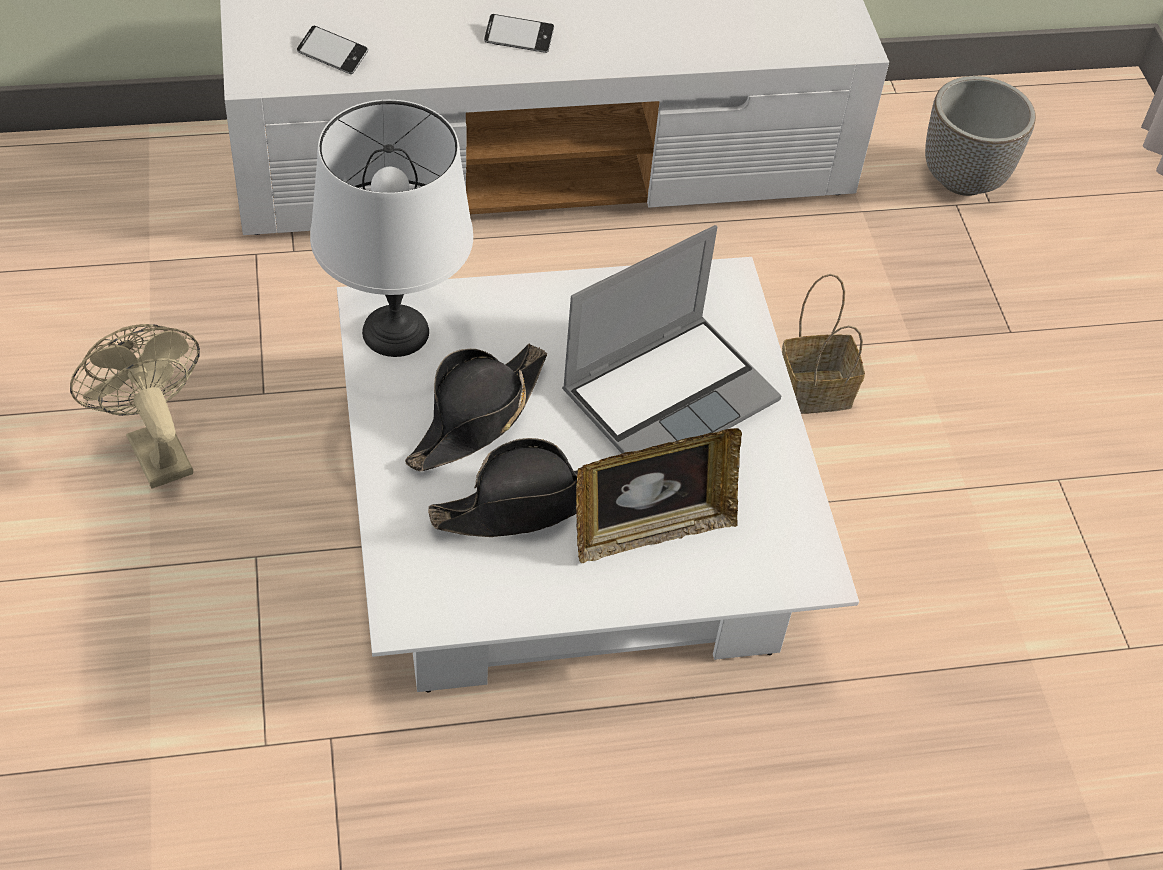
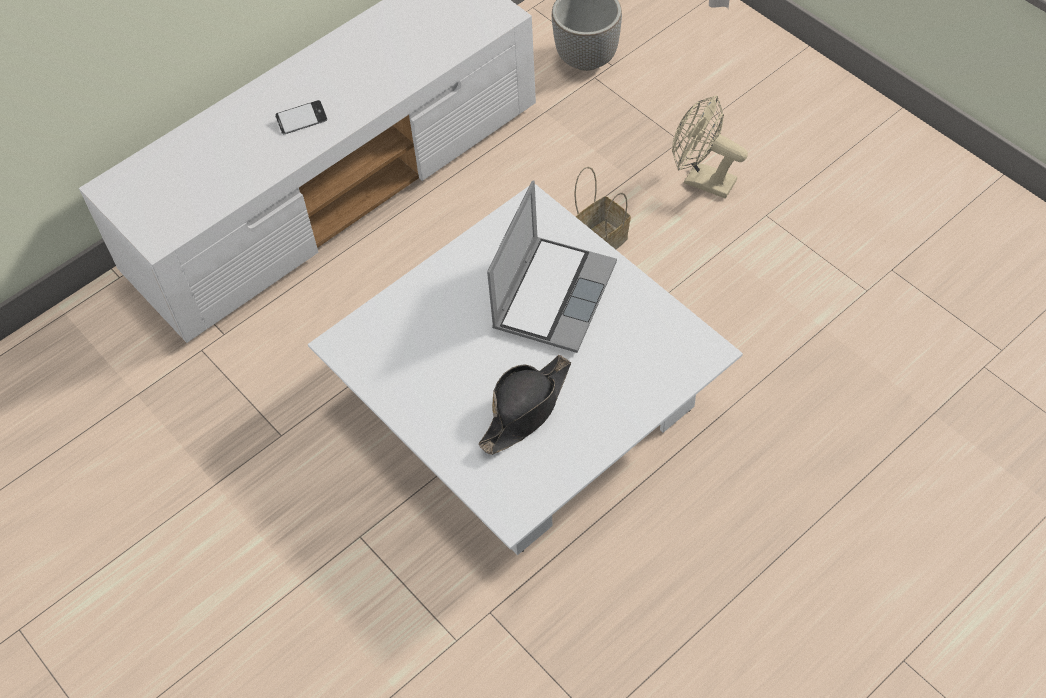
camera: 25 degrees left, 5 degrees up
beige fan [70,324,200,488] -> beige fan moved to [672,96,748,199]
phone [297,26,368,74] -> none
white table lamp [310,100,473,357] -> none
black hat [405,344,547,472] -> none
picture frame [576,428,742,563] -> none

